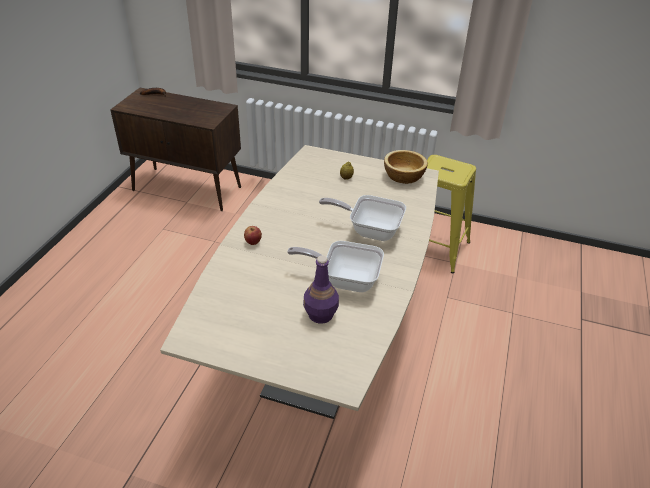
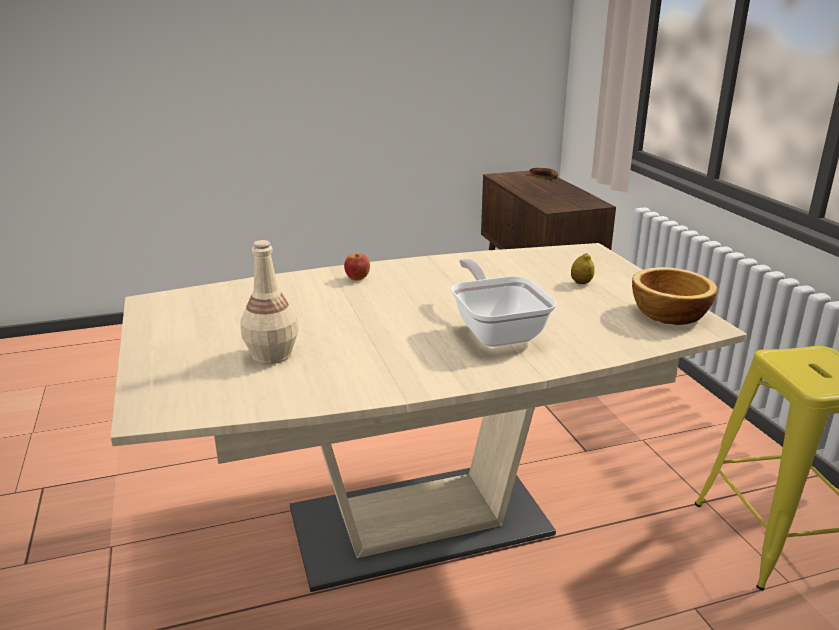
camera: 55 degrees right, 15 degrees down
frying pan [287,241,384,292] -> none
purple bottle [303,255,339,324] -> beige bottle [240,240,299,364]

